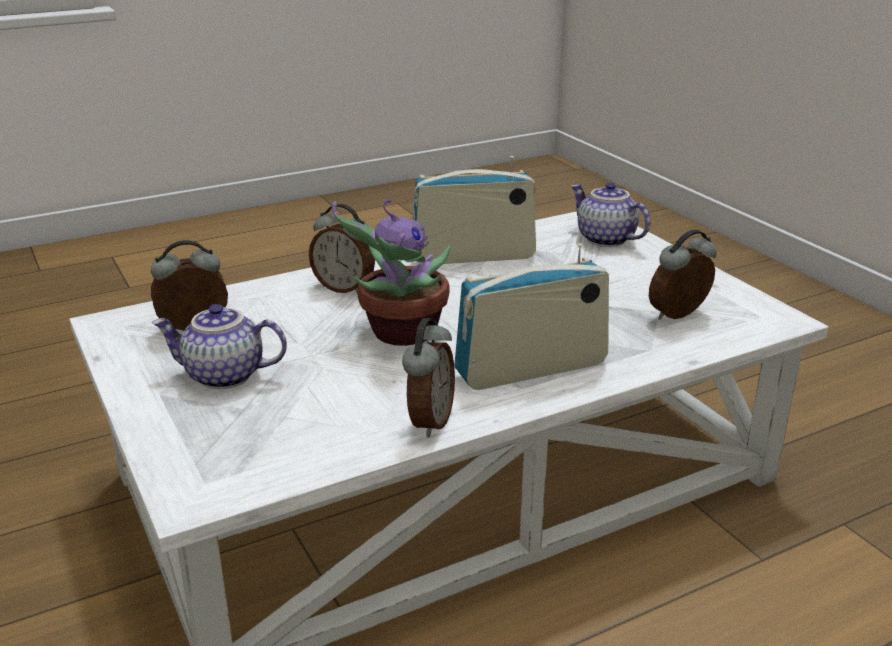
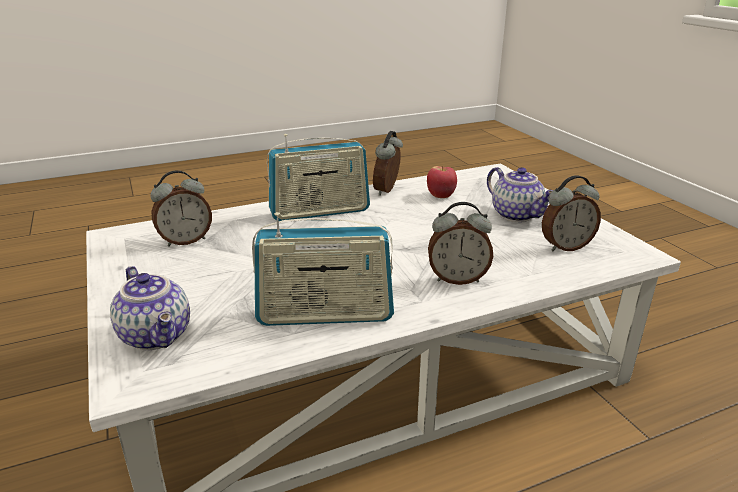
camera: 175 degrees left, 0 degrees up
teapot [152,304,287,389] -> teapot turned 45 degrees clockwise [487,167,553,222]
alarm clock [309,204,375,293] -> alarm clock turned 150 degrees clockwise [428,202,493,285]
potted plant [332,199,451,346] -> none
none -> apple [427,166,457,198]

